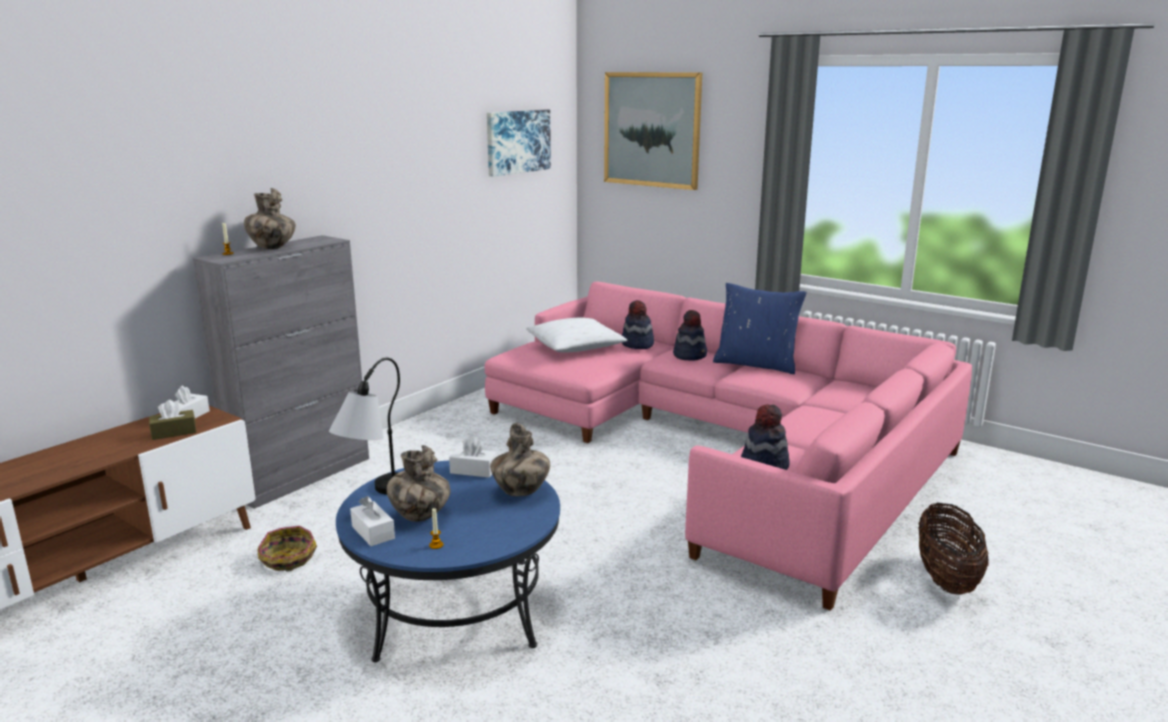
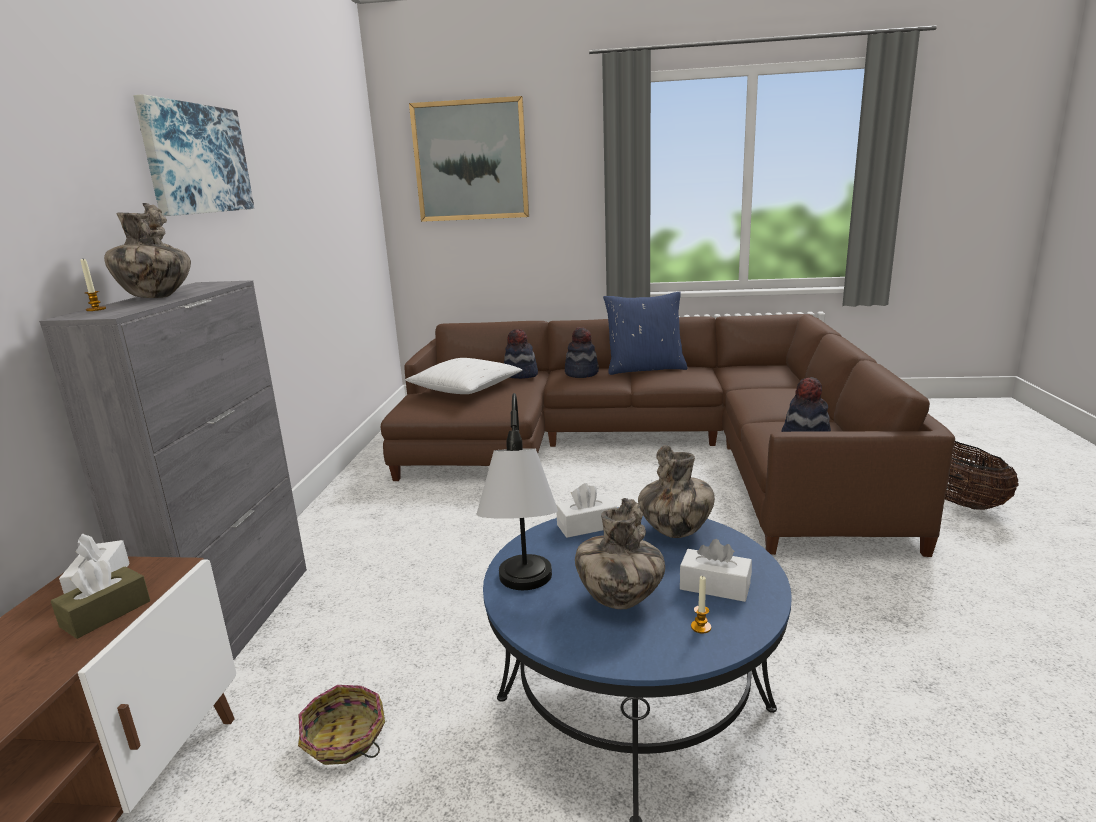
camera: 30 degrees left, 0 degrees up
white tissue box [350,496,395,546] -> white tissue box moved to [680,539,752,602]
pink sofa [485,282,972,611] -> brown sofa [381,314,955,557]
picture [487,110,551,177] -> picture moved to [133,94,255,216]

